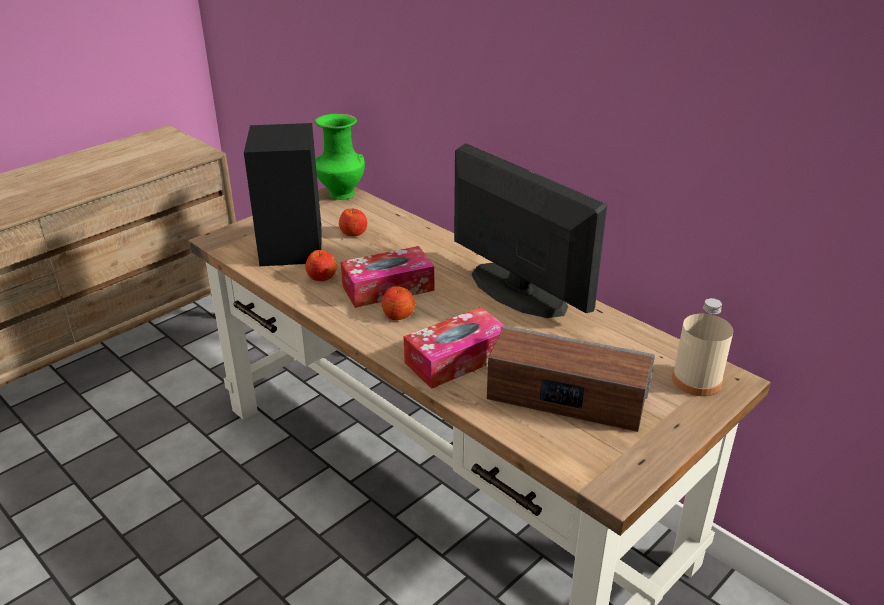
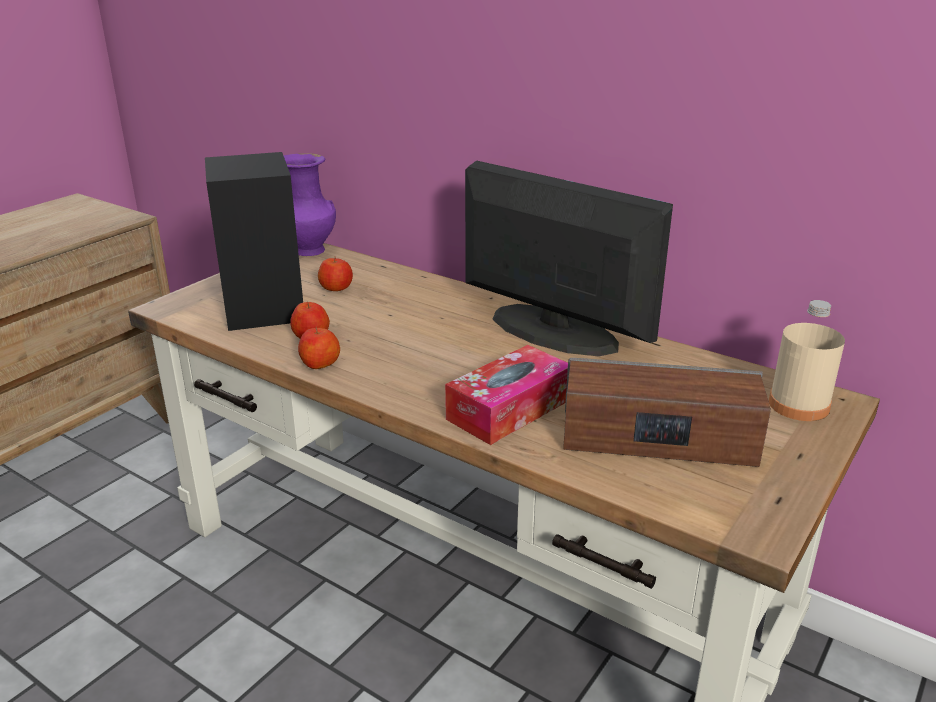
camera: 10 degrees left, 5 degrees down
green vase [315,114,365,200] -> purple vase [283,153,336,256]
tissue box [340,246,434,308] -> none
apple [382,286,415,321] -> apple moved to [298,327,340,369]

